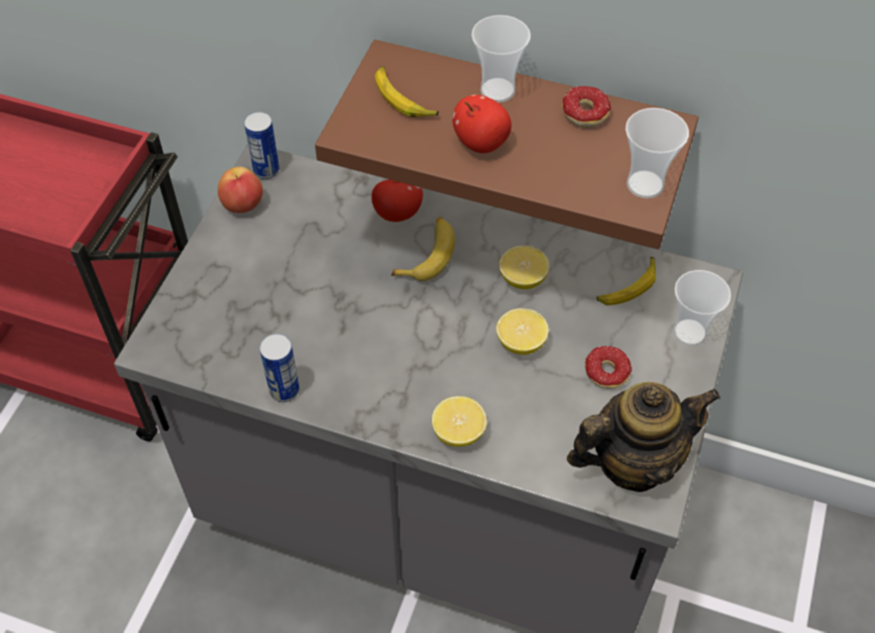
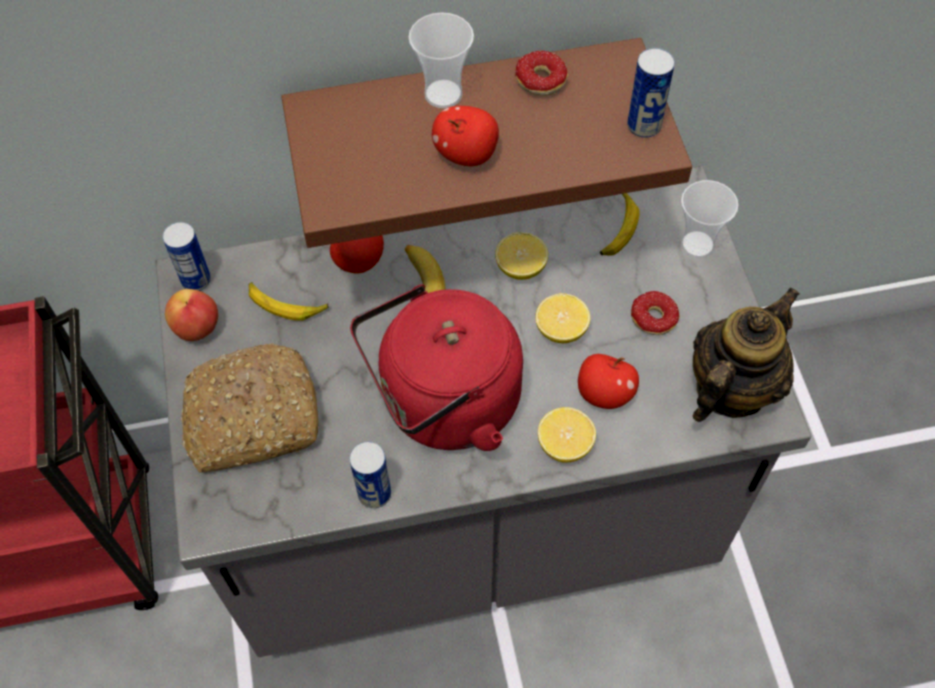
camera: 30 degrees left, 5 degrees up
banana [375,66,439,117] -> banana moved to [248,282,329,321]
cup [626,108,689,198] -> can [627,48,675,138]
none -> bread [181,343,319,472]
none -> red kettle [350,284,523,451]
none -> apple [578,354,639,409]

